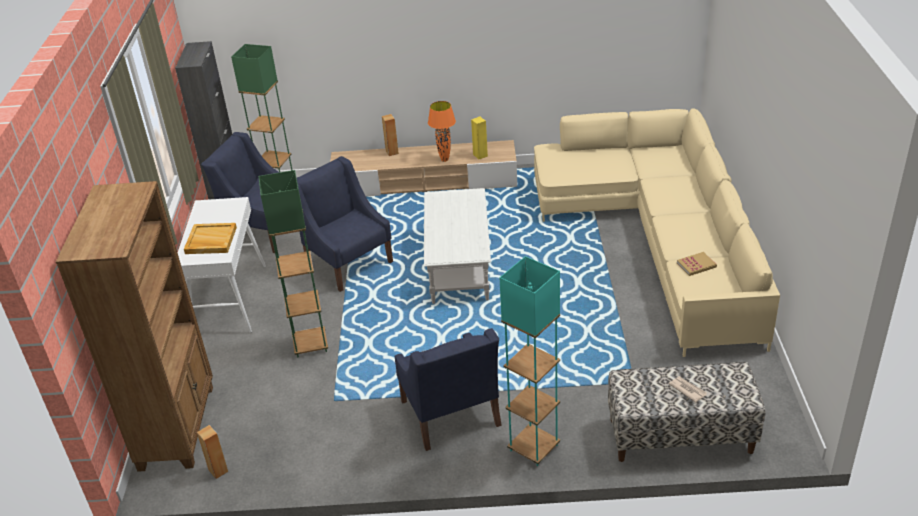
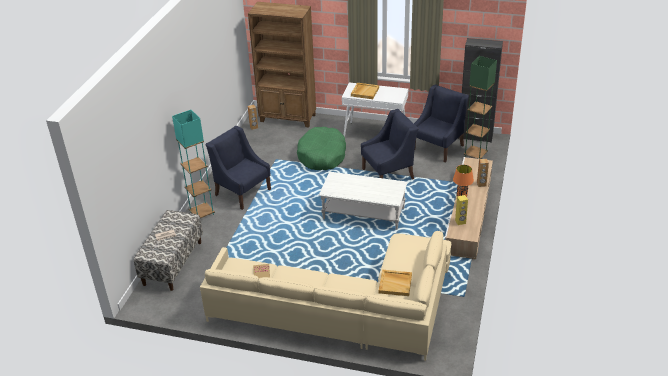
camera: 105 degrees right, 0 degrees up
green floor lamp [258,170,328,357] -> green dog bed [297,127,346,170]
blue armchair [395,328,502,451] -> blue armchair turned 45 degrees clockwise [206,126,271,210]
none -> beige tray [379,270,412,296]

